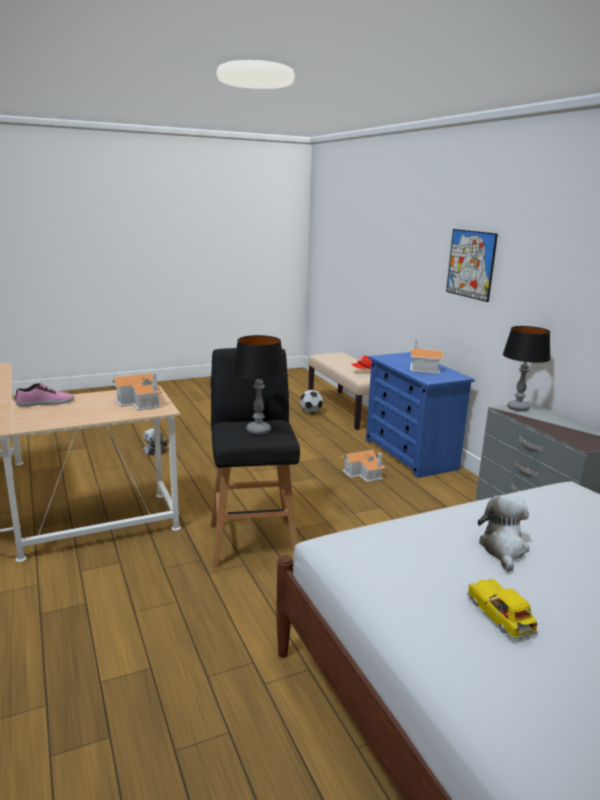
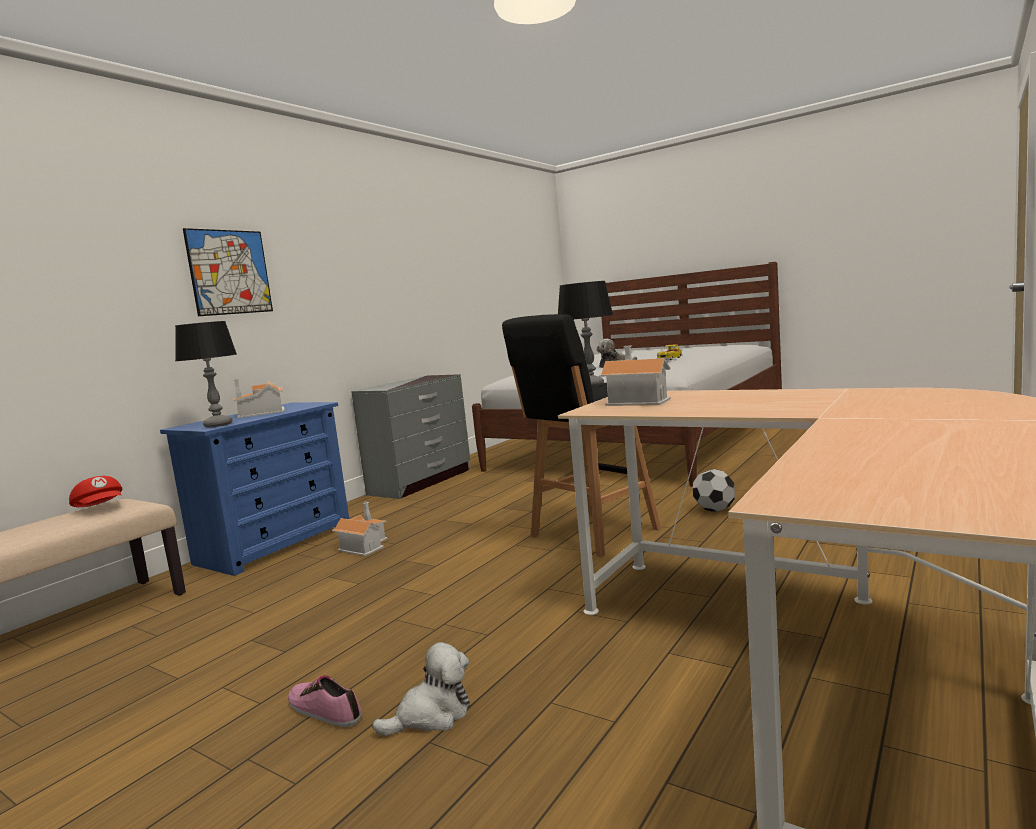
camera: 120 degrees left, 10 degrees down
shoe [15,383,75,407] -> shoe moved to [288,675,362,727]
football [300,390,323,413] -> football moved to [693,469,735,512]
table lamp [503,326,550,411] -> table lamp moved to [175,321,237,427]

